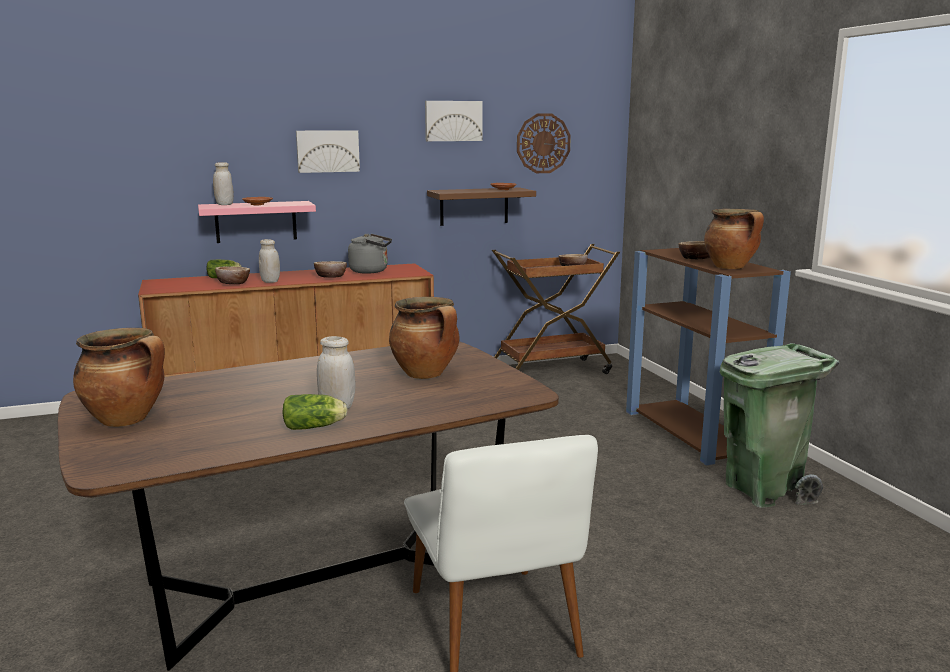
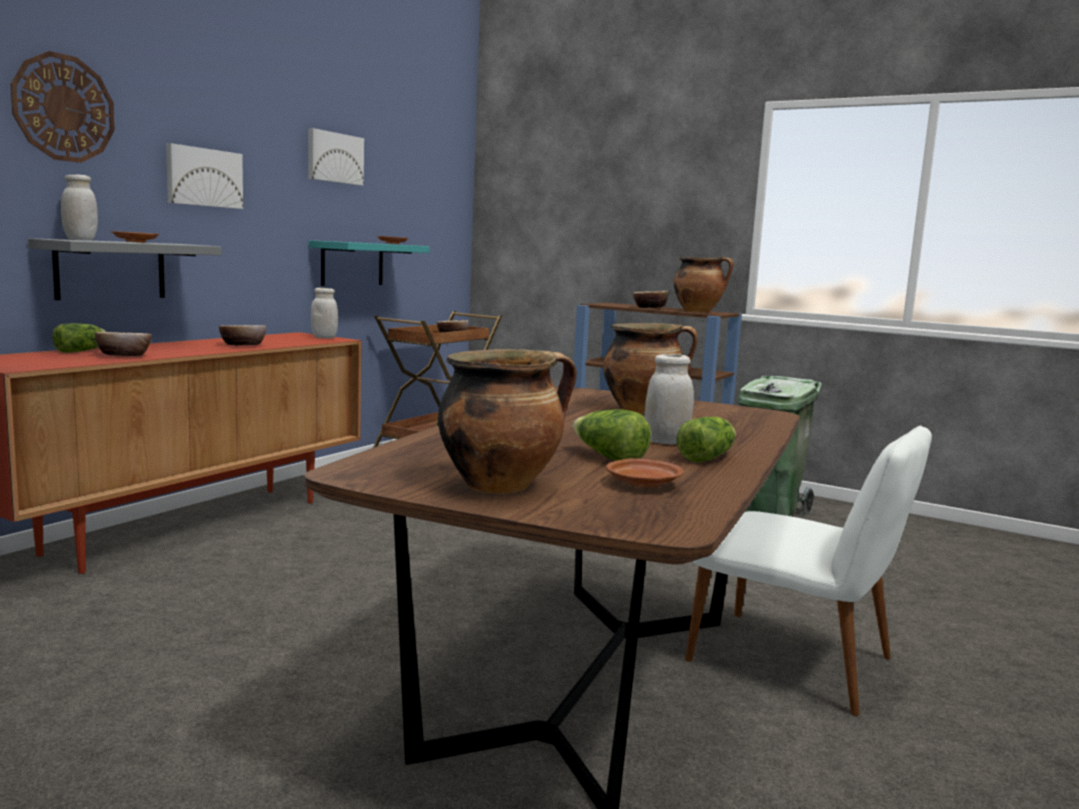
camera: 40 degrees left, 5 degrees down
pink shelf [198,201,316,243] -> grey shelf [28,238,222,300]
white jar [259,239,280,283] -> white jar moved to [311,288,338,339]
grey kettle [348,234,392,273] -> none
brown shelf [427,187,536,226] -> turquoise shelf [309,240,429,286]
wall clock [517,113,571,173] -> wall clock moved to [10,51,115,163]
none -> lettuce [573,409,651,461]
none -> brown plate [606,458,683,487]

